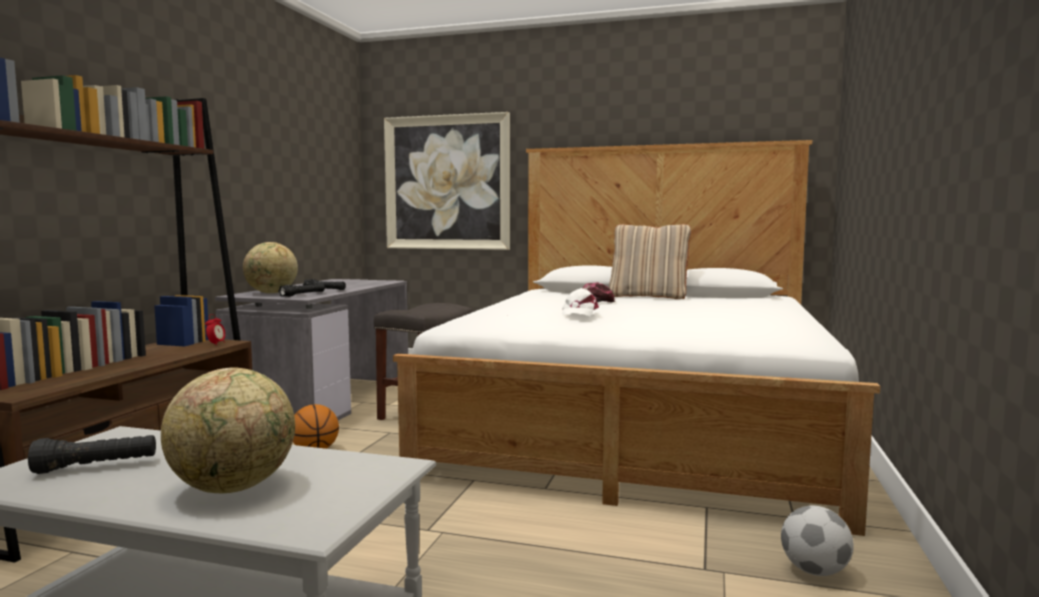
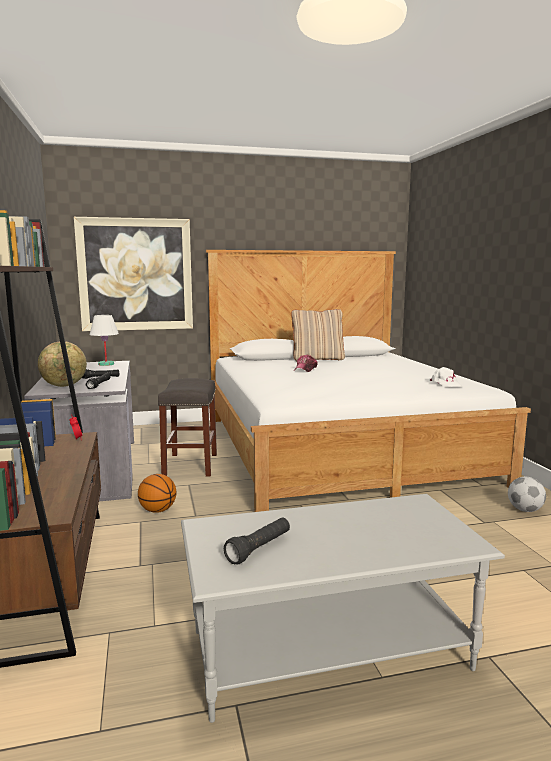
camera: 30 degrees left, 5 degrees up
globe [161,368,295,493] -> none
white cap [562,288,599,316] -> white cap moved to [430,367,461,388]
none -> white table lamp [90,315,119,366]

